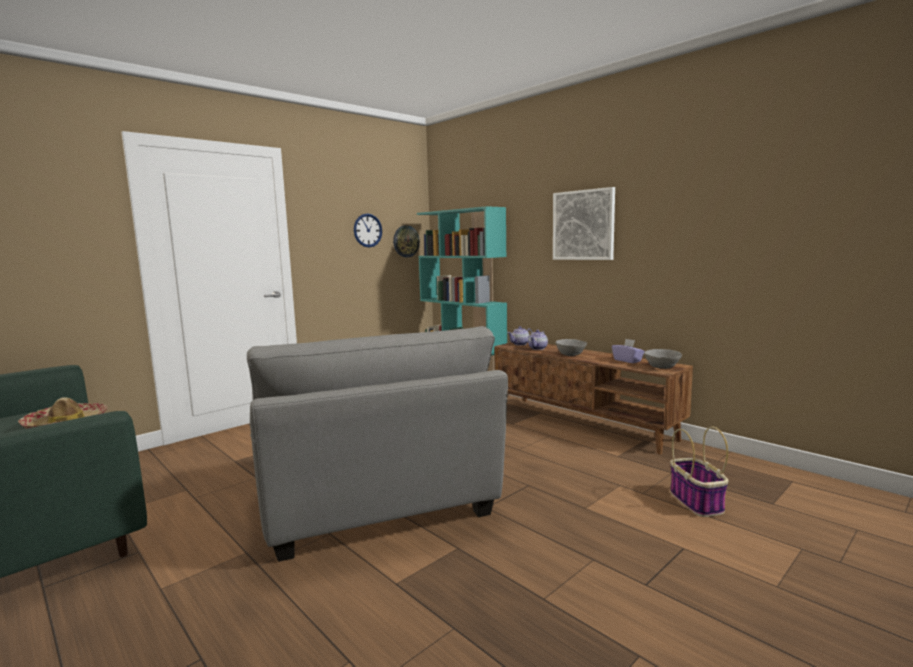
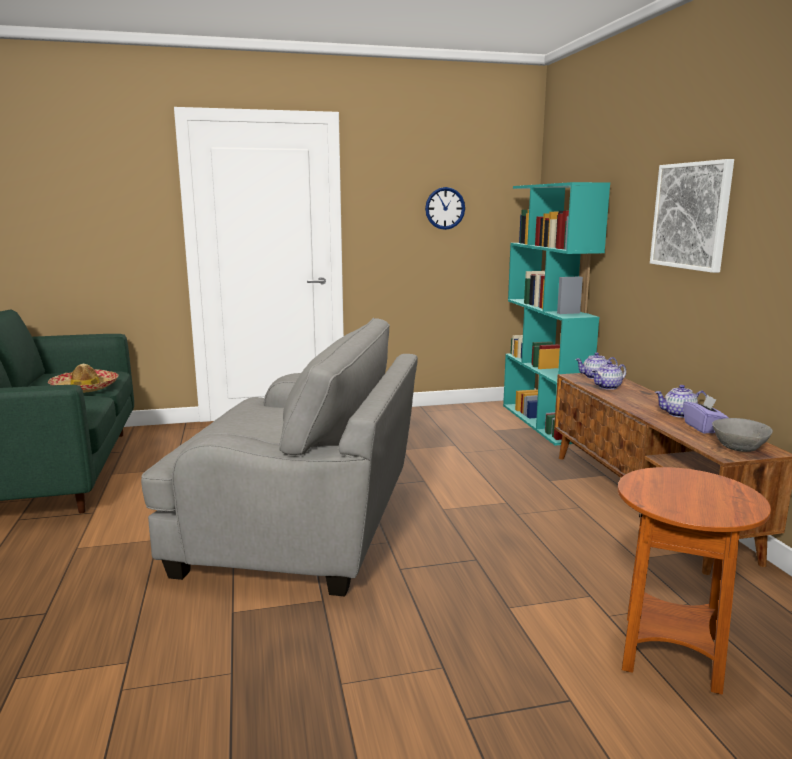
camera: 30 degrees right, 5 degrees up
grey armchair [247,326,508,562] -> grey armchair turned 90 degrees counterclockwise [141,318,418,597]
wall clock [393,225,420,257] -> none
grey bowl [556,339,587,356] -> none
basket [670,427,729,517] -> brown side table [618,467,771,695]
none -> teapot [655,385,707,418]

